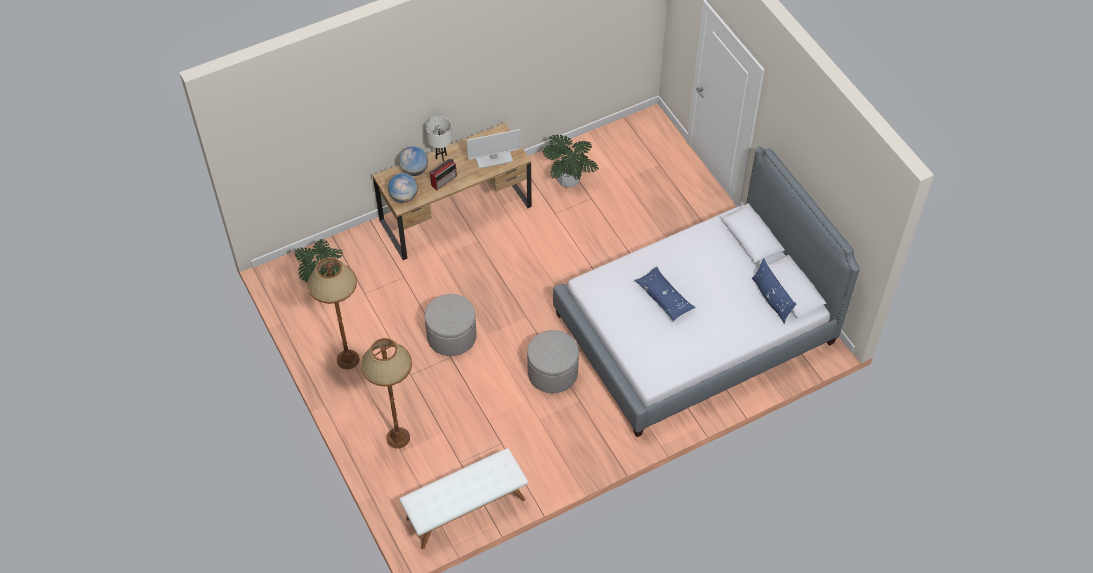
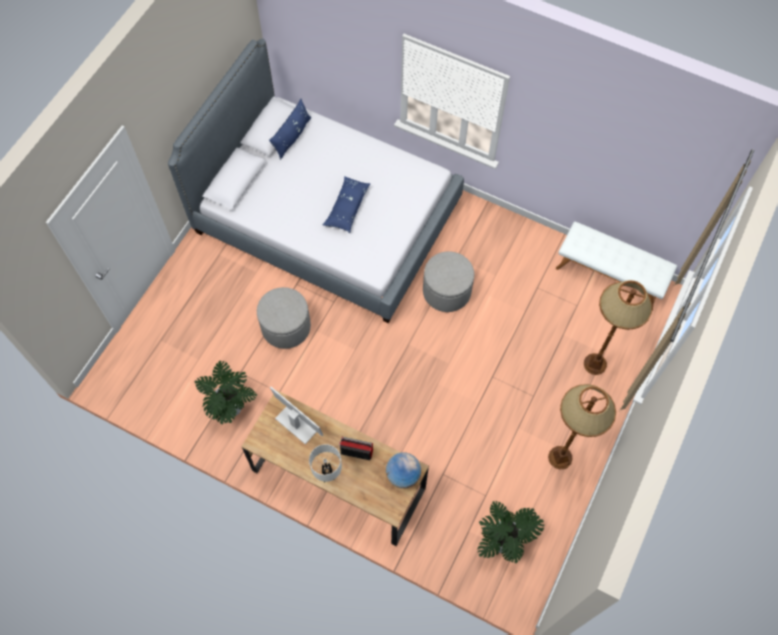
camera: 125 degrees left, 10 degrees up
globe [399,147,428,176] -> none
grey ottoman [425,294,477,356] -> grey ottoman moved to [257,287,311,349]

